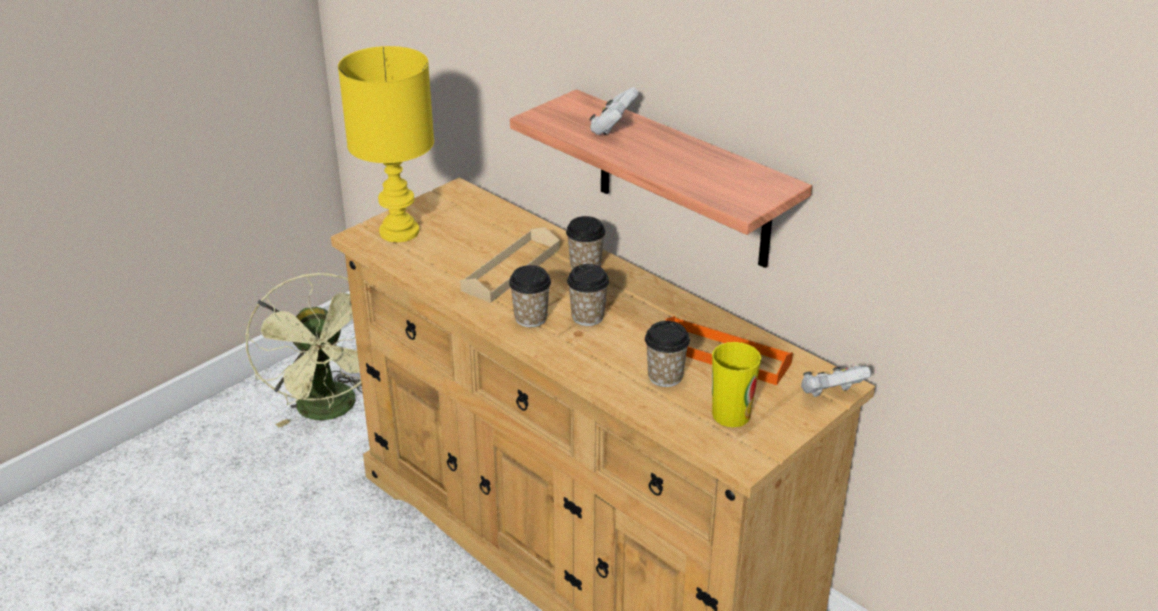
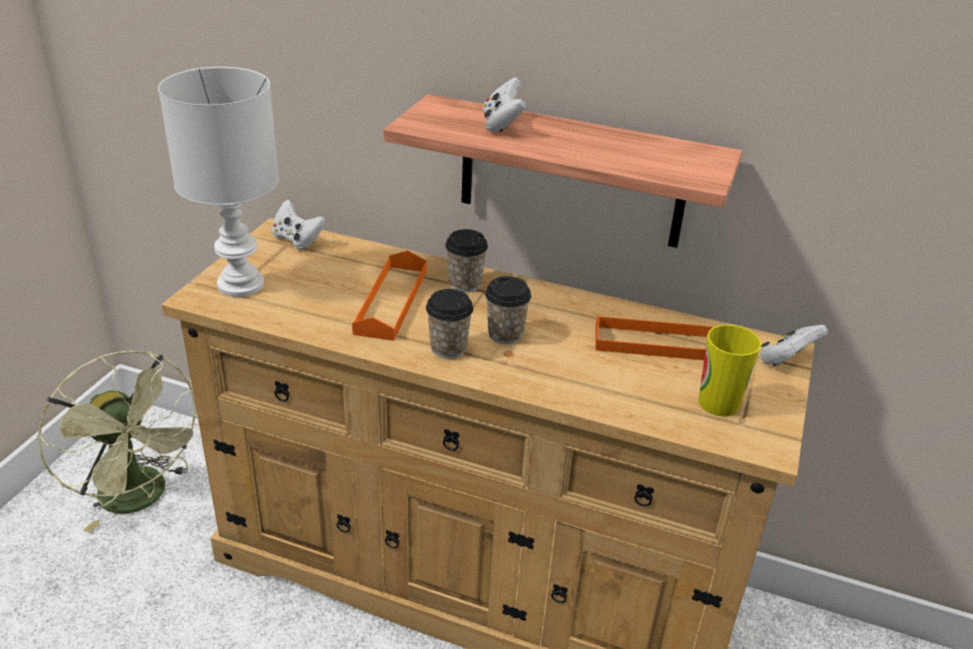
camera: 25 degrees left, 0 degrees up
yellow table lamp [338,46,434,242] -> white table lamp [158,67,279,297]
beige tray [460,227,560,303] -> orange tray [352,250,427,341]
cup [645,321,690,387] -> none
none -> white game controller [272,200,326,249]

